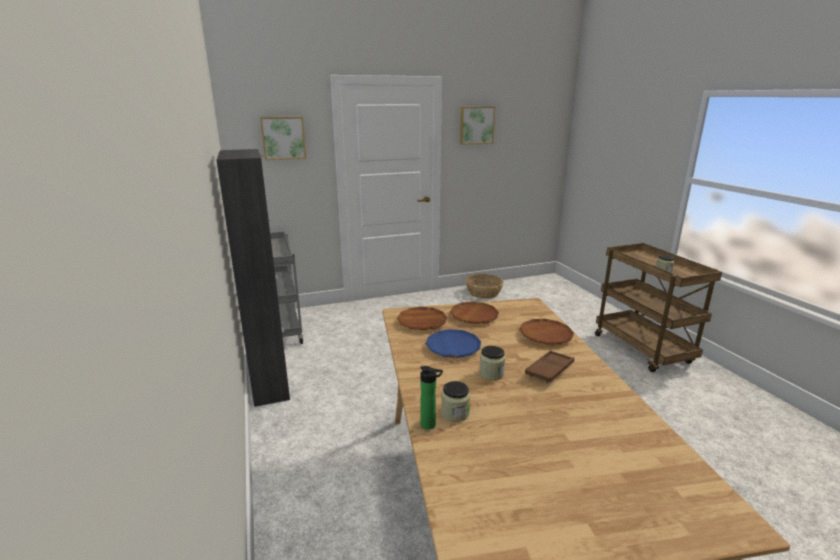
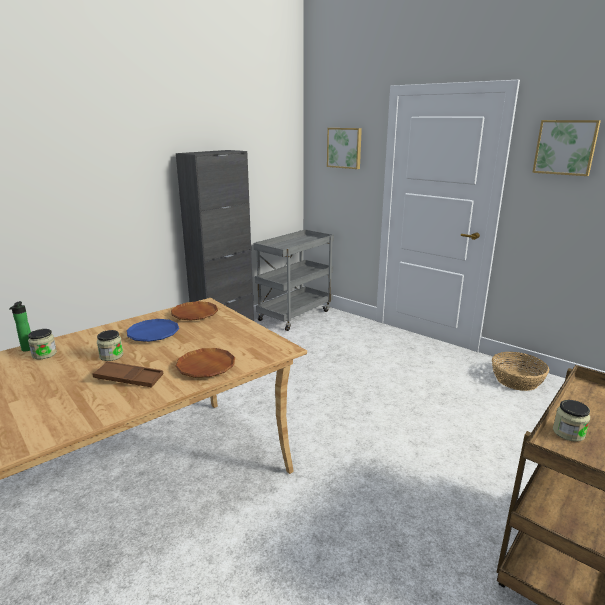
camera: 60 degrees right, 0 degrees up
brown plate [450,301,499,324] -> none

